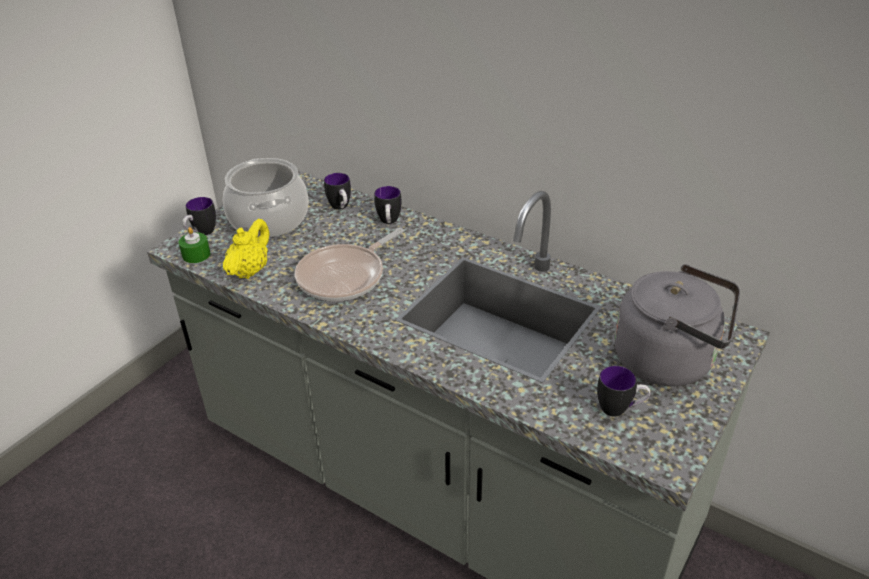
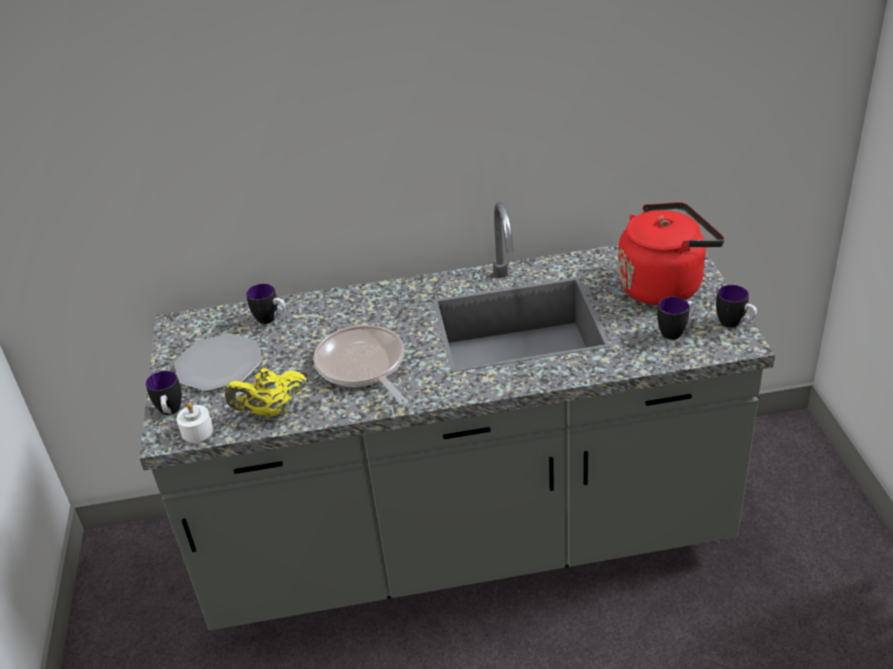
camera: 40 degrees left, 0 degrees up
green candle [178,227,210,263] -> white candle [176,402,213,442]
cooking pot [223,158,309,237] -> plate [174,334,262,391]
yellow teapot [223,219,270,279] -> yellow teapot turned 90 degrees counterclockwise [225,368,307,418]
frying pan [295,228,404,301] -> frying pan turned 150 degrees clockwise [313,325,408,405]
mug [374,186,402,224] -> mug moved to [716,285,757,328]
grey kettle [615,264,740,386] -> red kettle [618,202,725,305]

